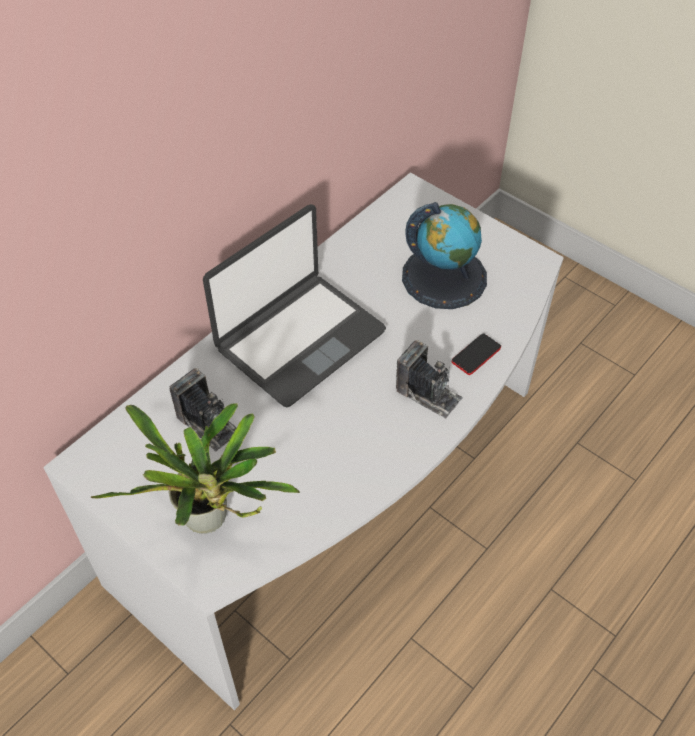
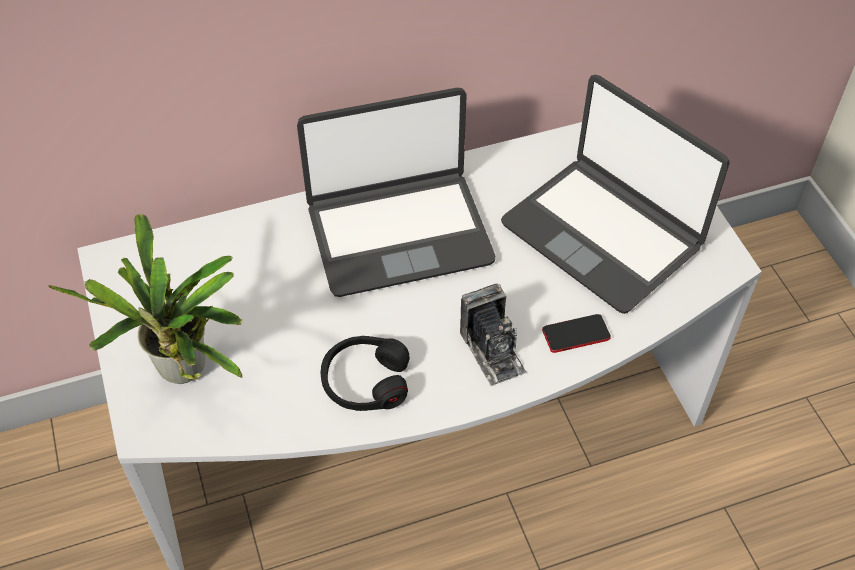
camera: 30 degrees right, 0 degrees up
camera [170,368,236,452] -> none
globe [402,202,487,309] -> laptop [501,75,730,314]
none -> black headphones [321,336,410,411]

